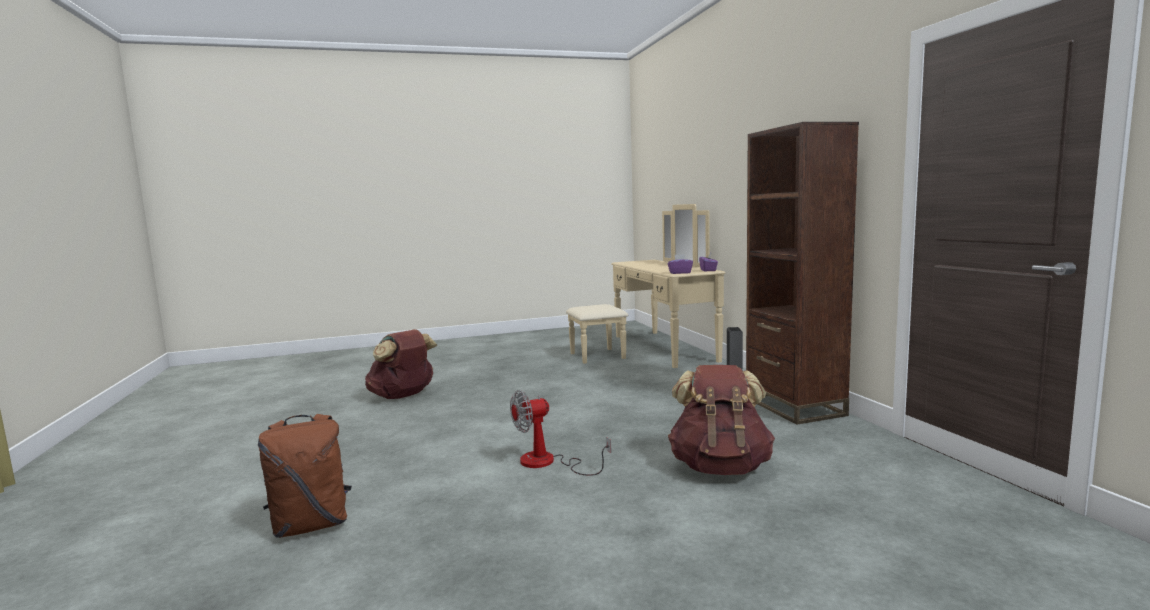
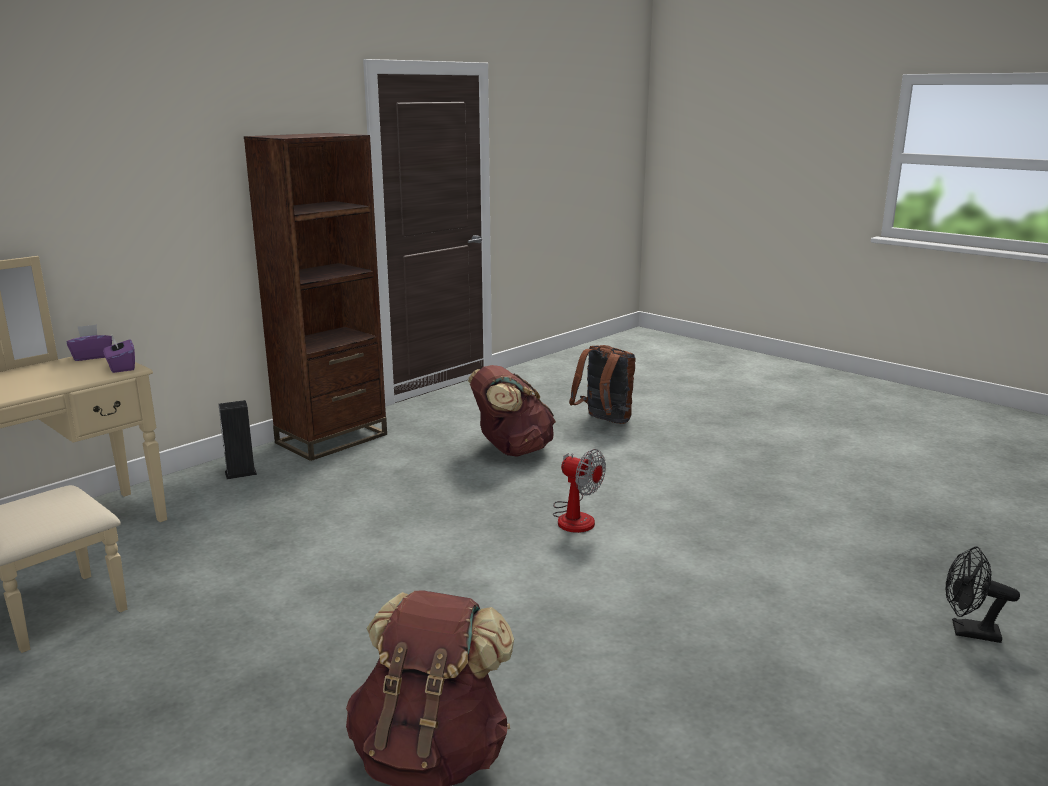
camera: 120 degrees left, 10 degrees up
brown backpack [258,414,352,538] -> brown backpack moved to [569,345,636,424]
none -> black fan [946,546,1020,643]

